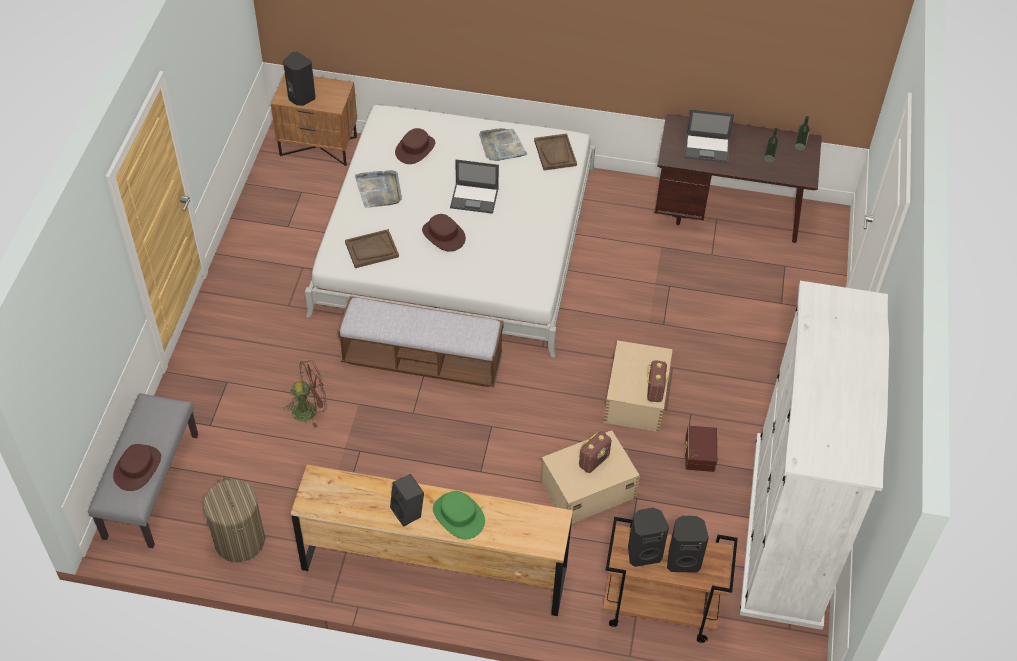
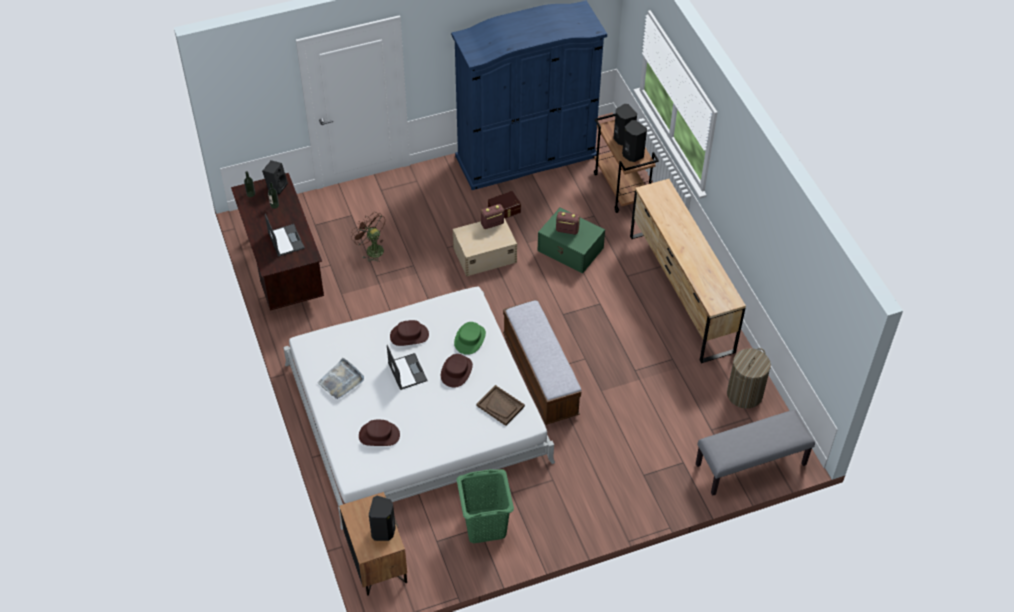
camera: 120 degrees left, 0 degrees up
brown hat [113,444,161,491] -> brown hat moved to [390,320,429,346]
brown fan [284,360,326,428] -> brown fan moved to [351,211,385,262]
grey tray [355,170,402,208] -> none
black speaker [390,474,424,527] -> black speaker moved to [262,160,288,195]
green hat [433,491,485,539] -> green hat moved to [454,322,486,355]
brown tray [534,134,577,170] -> none
beige storage box [540,430,640,524] -> green storage box [537,208,605,274]
white wardrobe [740,281,889,630] -> blue wardrobe [451,0,607,190]
none -> green laundry basket [457,469,514,543]

